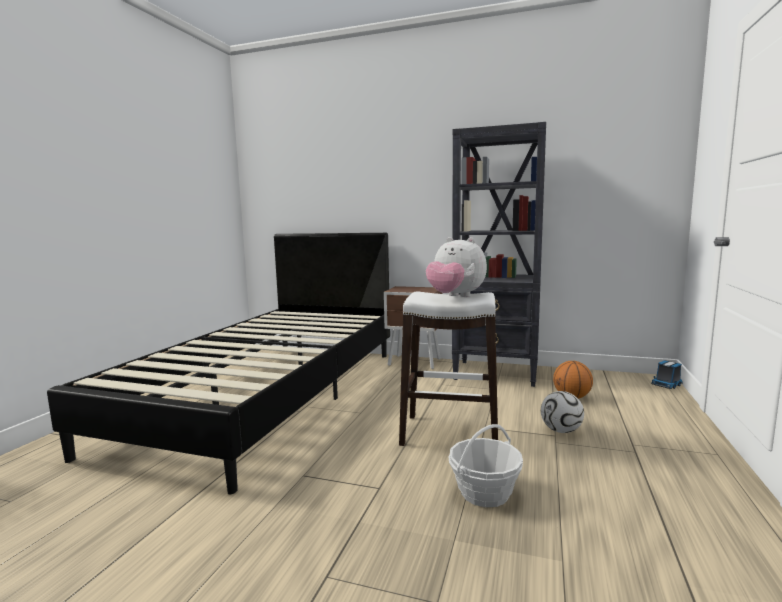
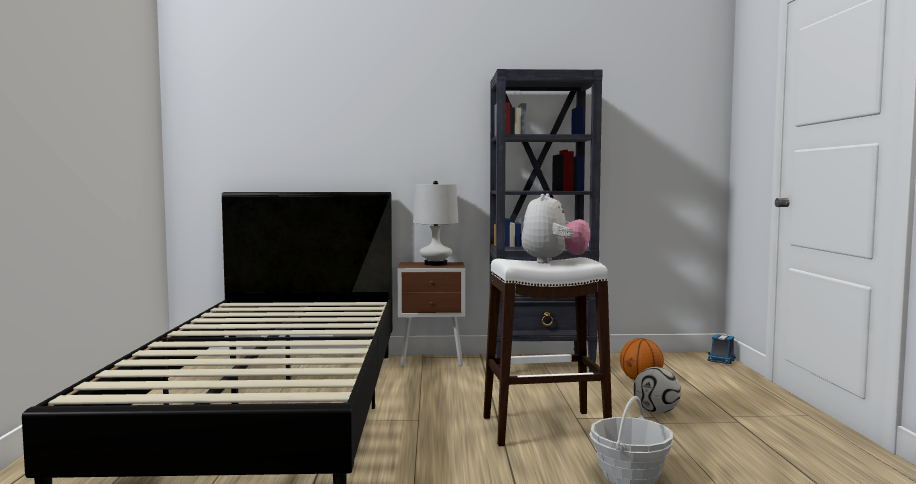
camera: 20 degrees left, 5 degrees down
plush toy [426,237,487,297] -> plush toy turned 90 degrees counterclockwise [521,193,590,263]
none -> white table lamp [413,181,459,266]

